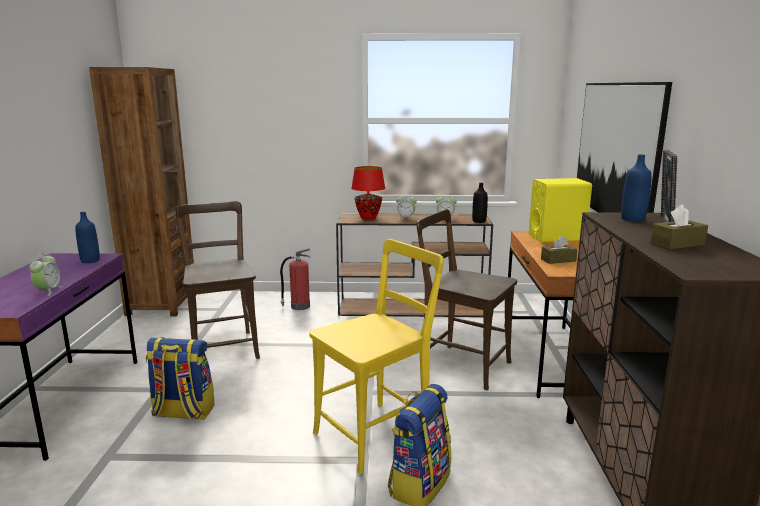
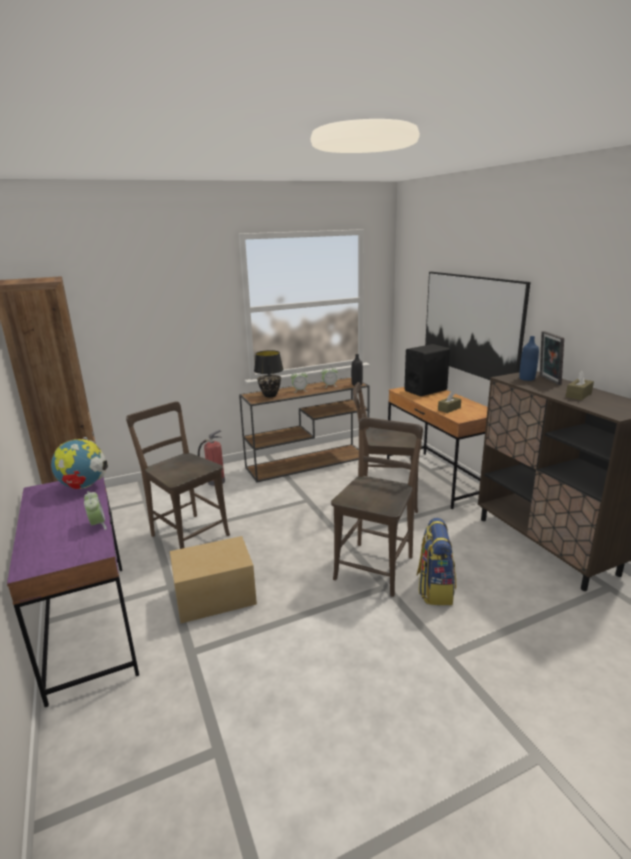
camera: 25 degrees left, 5 degrees up
blue bottle [75,212,100,263] -> globe [51,437,108,489]
backpack [146,338,215,420] -> cardboard box [170,536,257,623]
yellow chair [309,239,444,474] -> brown chair [331,417,423,597]
red table lamp [351,166,385,220] -> black table lamp [254,350,283,398]
yellow speaker [529,178,592,243] -> black speaker [404,344,450,396]

